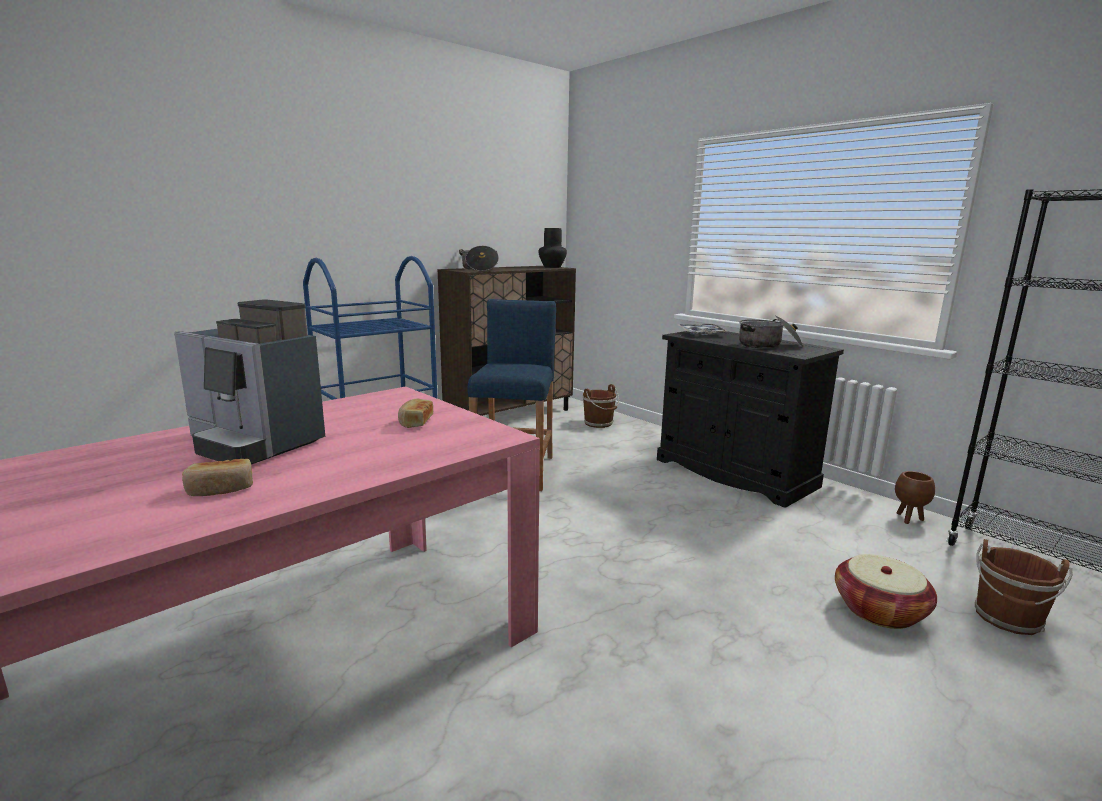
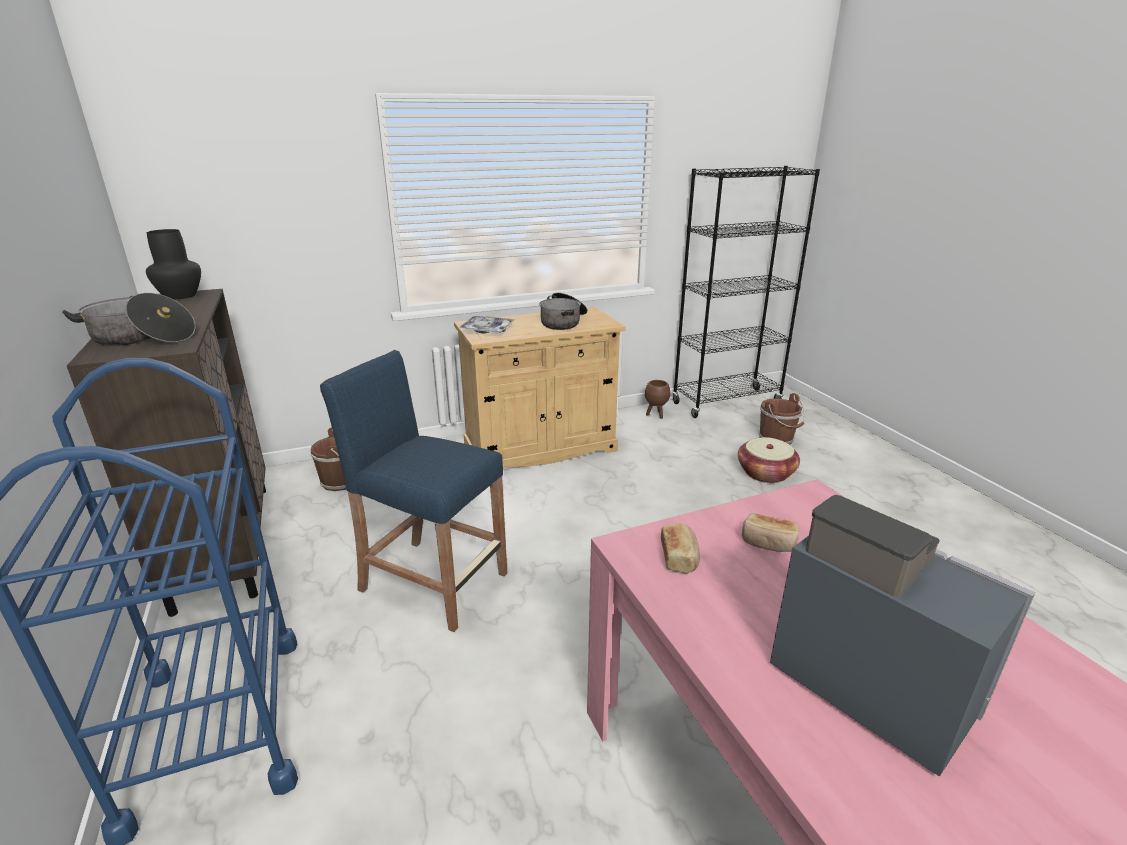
camera: 70 degrees left, 10 degrees up
coffee machine [174,299,325,465] -> coffee machine turned 90 degrees counterclockwise [770,495,1035,777]
bread [182,459,253,496] -> bread moved to [661,523,700,574]
black cabinet [657,331,844,508] -> beige cabinet [454,307,626,468]

